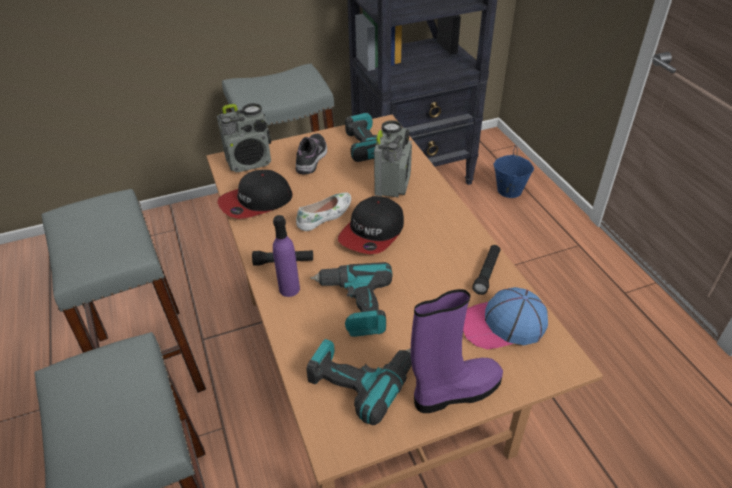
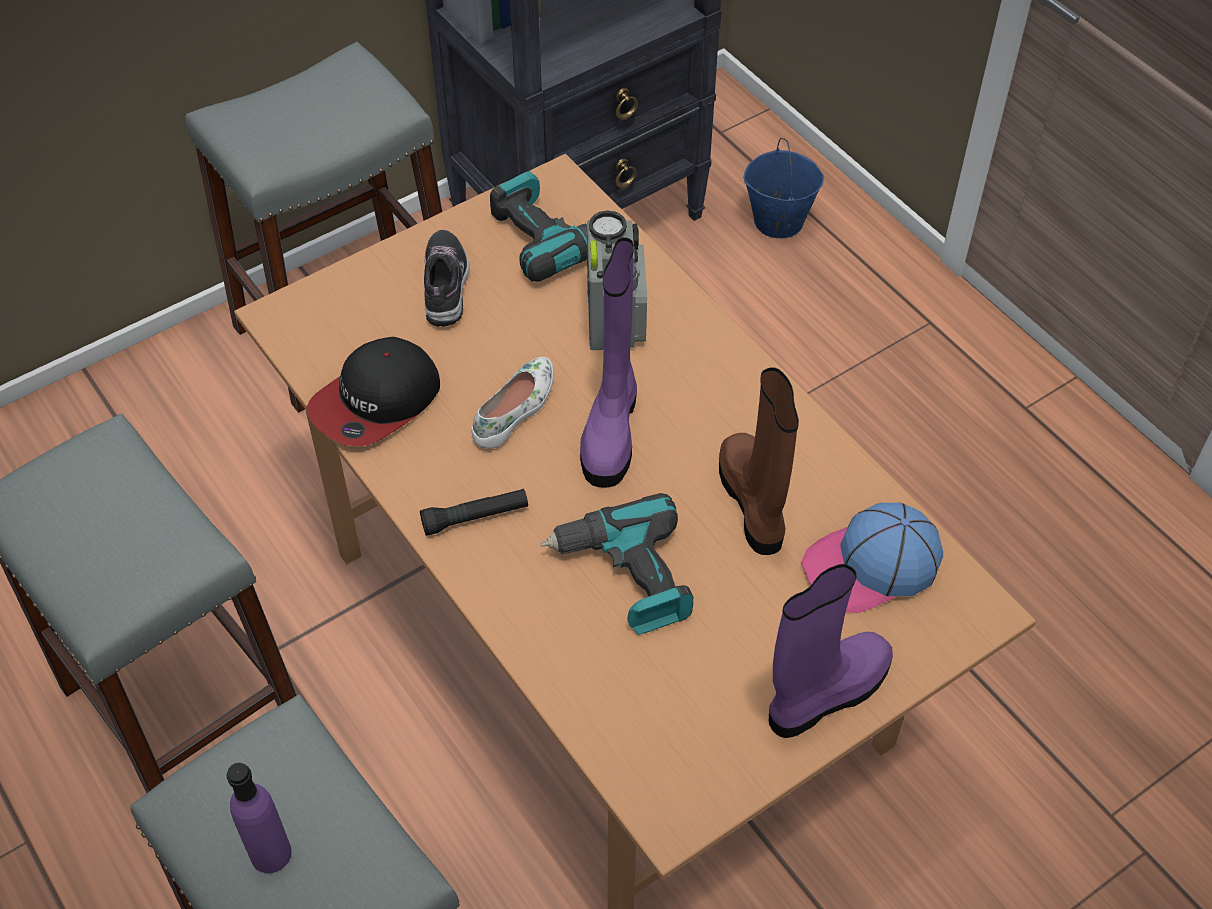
camera: 15 degrees left, 10 degrees up
radio [217,103,271,172] -> none
purple bottle [273,215,300,297] -> purple bottle moved to [227,763,292,873]
power drill [307,339,412,425] -> none
cap [338,196,404,254] -> purple boot [580,237,637,488]
black flashlight [472,245,500,295] -> none
none -> brown boot [719,367,799,555]

